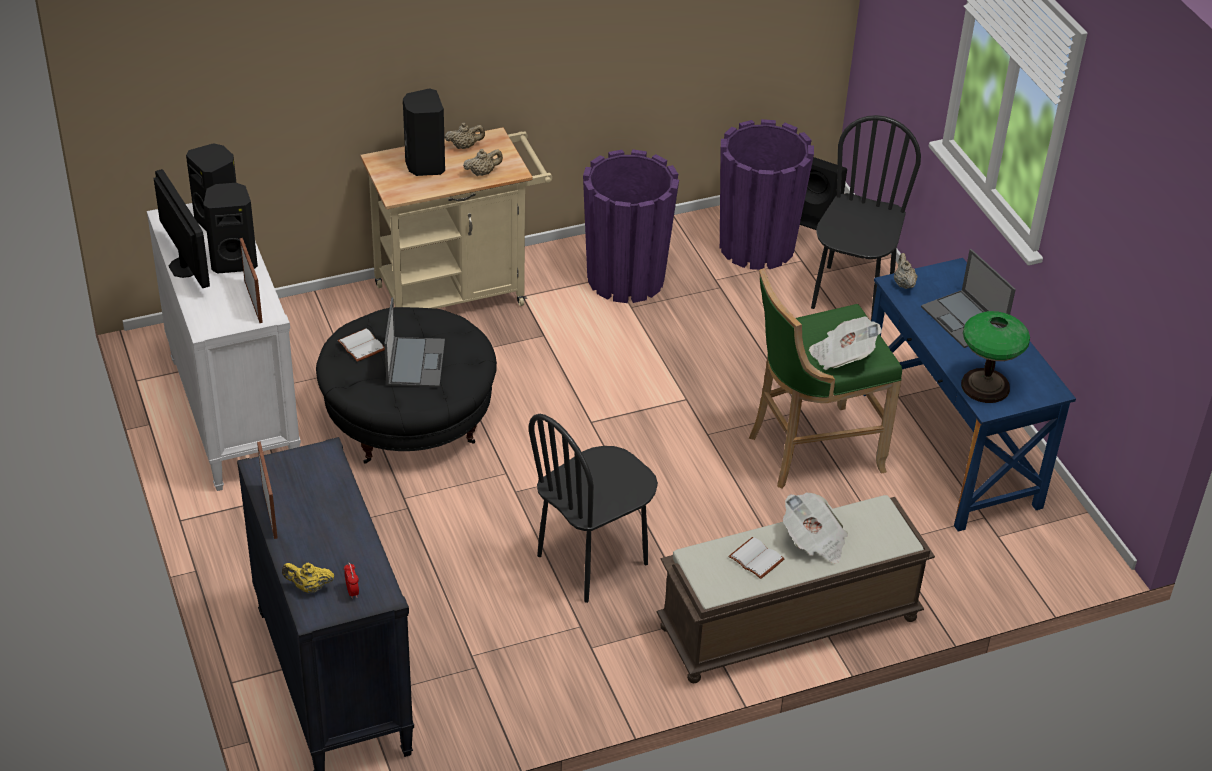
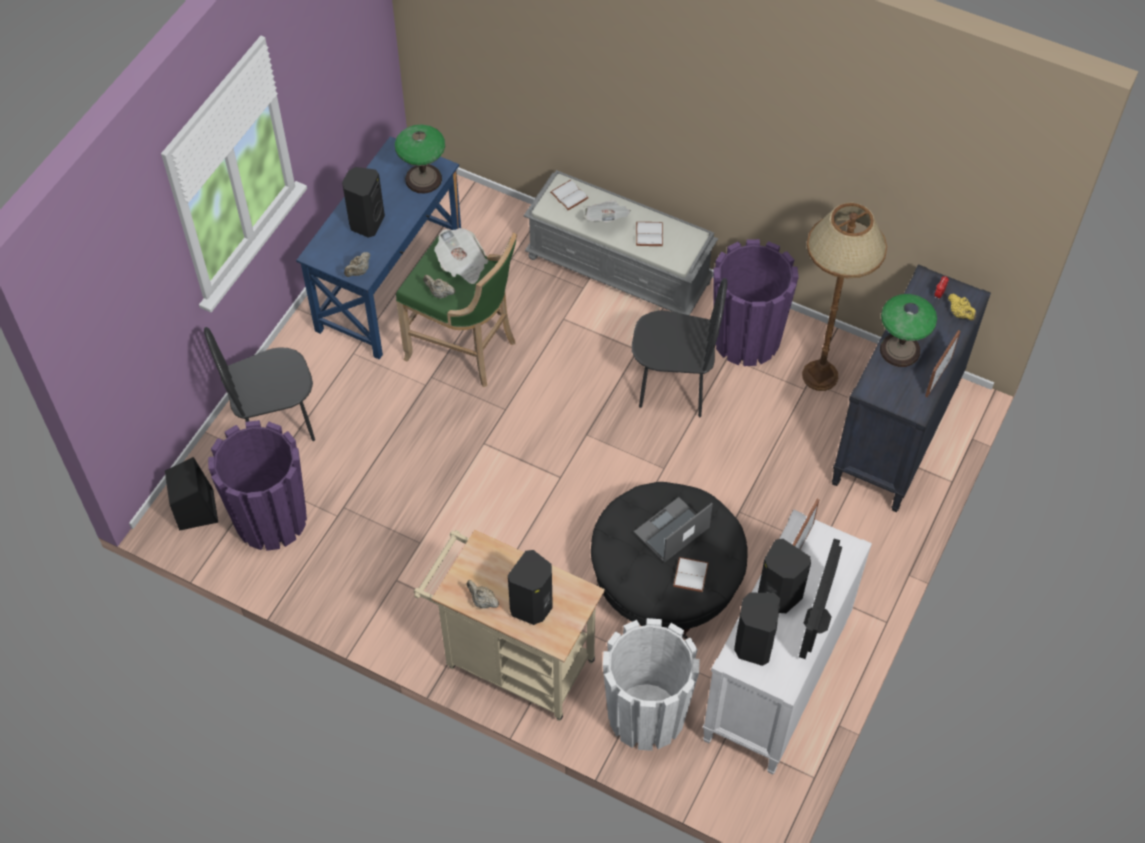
camera: 130 degrees left, 15 degrees up
beige teapot [463,149,503,176] -> beige teapot moved to [423,275,455,299]
purple planter [583,149,679,303] -> purple planter moved to [713,239,799,366]
brown bench [657,495,935,683] -> grey bench [523,170,718,315]
laptop [921,249,1016,348] -> black speaker [342,167,385,238]
none -> white book [550,180,588,210]
none -> white planter [603,618,700,751]
none -> brown floor lamp [802,203,887,391]
none -> table lamp [880,294,937,367]

